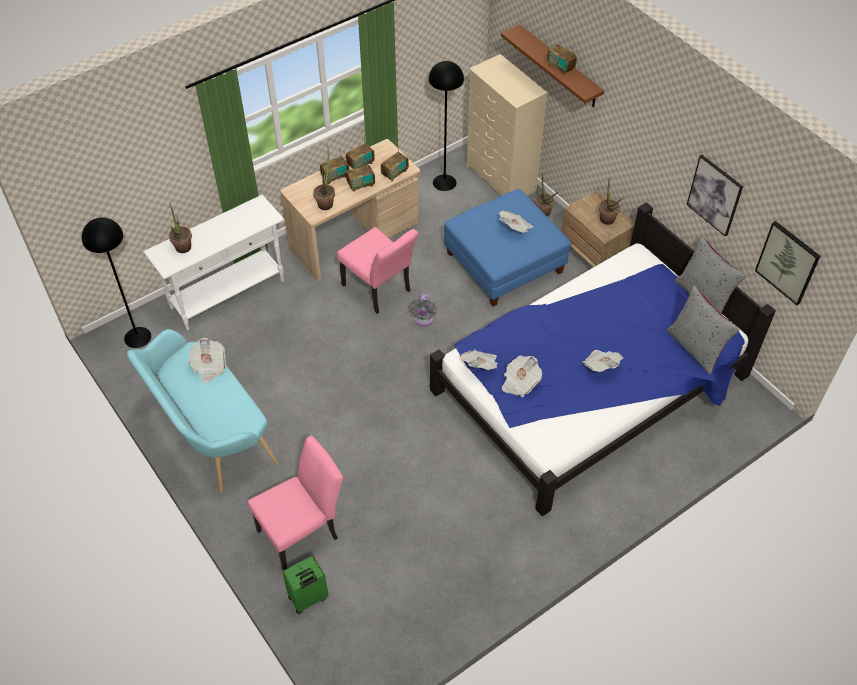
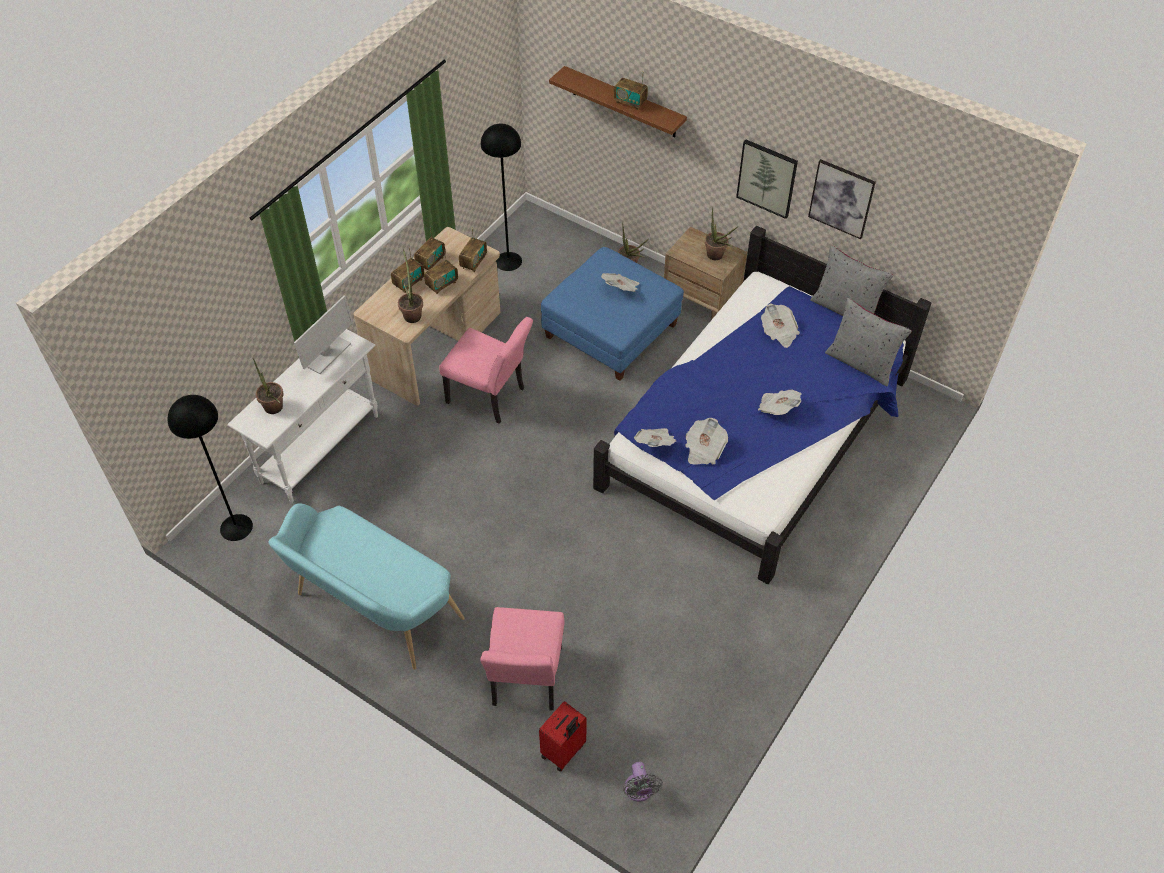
camera: 20 degrees left, 0 degrees up
newspaper [189,338,226,383] -> newspaper moved to [761,303,800,348]
pink chair [248,436,343,571] -> pink chair turned 150 degrees clockwise [480,607,565,710]
green suitcase [282,556,329,614] -> red suitcase [539,701,586,772]
grey fan [408,294,437,326] -> grey fan moved to [623,762,663,802]
beige dresser [467,54,548,196] -> none
picture [755,221,820,305] -> picture moved to [736,140,798,219]
none -> monitor [294,295,353,374]

